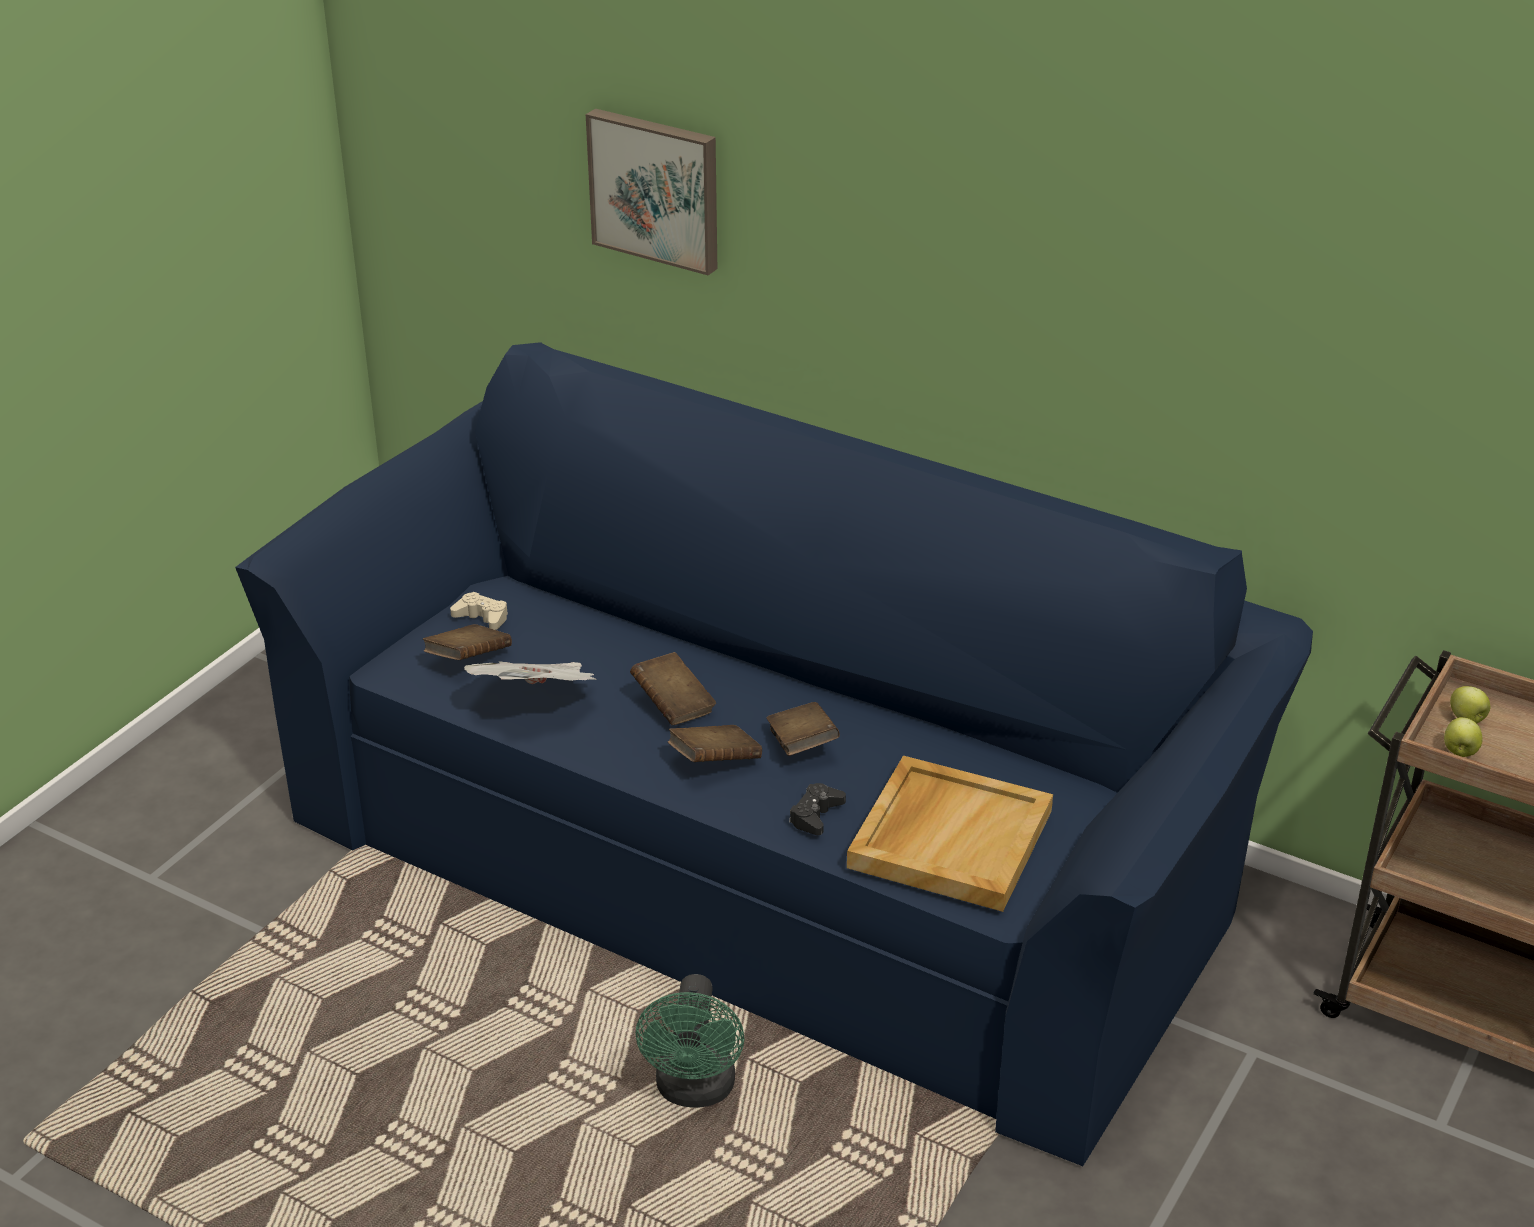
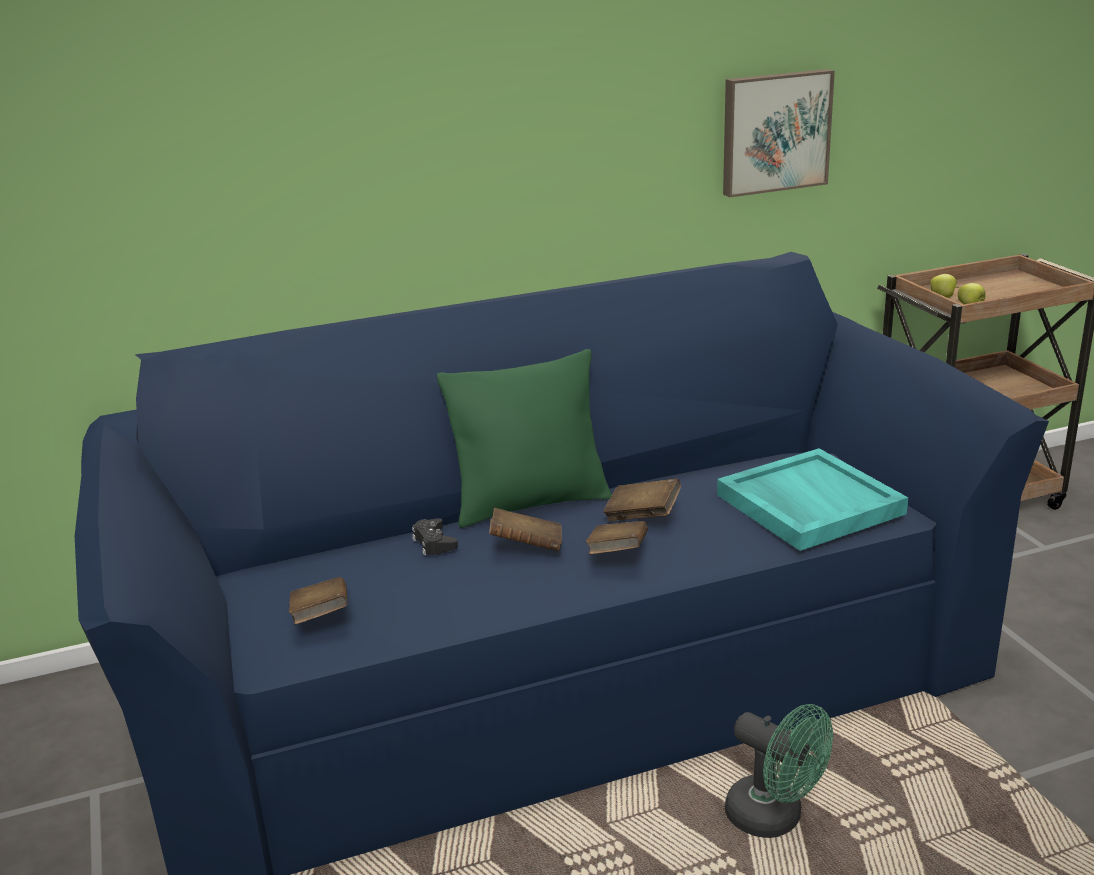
camera: 50 degrees left, 10 degrees down
beige game controller [450,592,508,630] -> none
newspaper [464,661,597,684] -> none
picture [586,109,717,275] -> picture moved to [723,69,835,197]
black game controller [789,783,846,835] -> black game controller moved to [412,518,458,555]
beige tray [847,756,1053,912] -> turquoise tray [717,448,908,551]
none -> green pillow [437,349,612,528]

